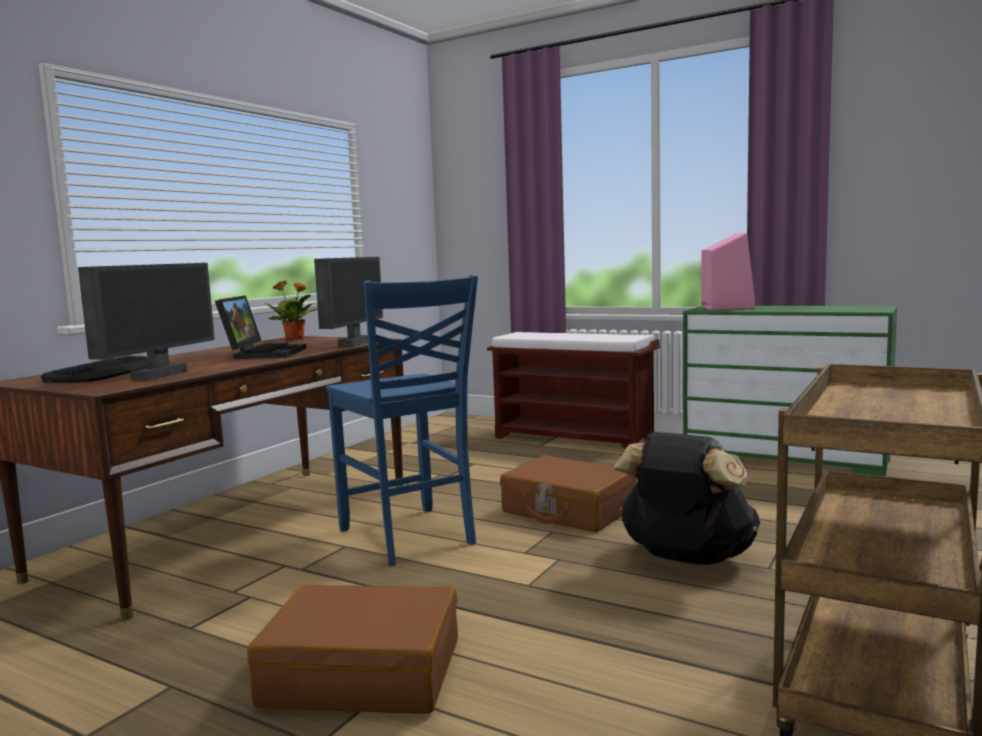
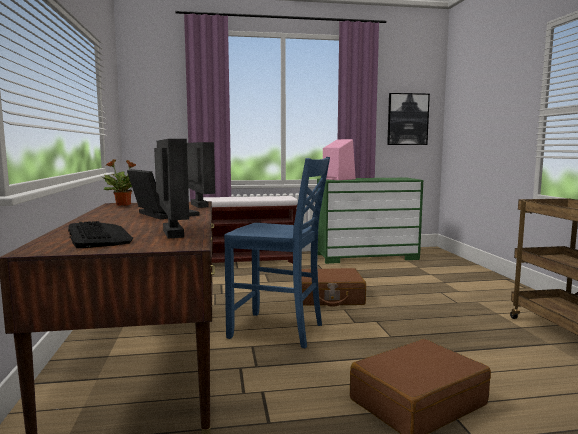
camera: 40 degrees left, 0 degrees up
black backpack [613,432,760,565] -> none
none -> picture [387,93,430,145]

